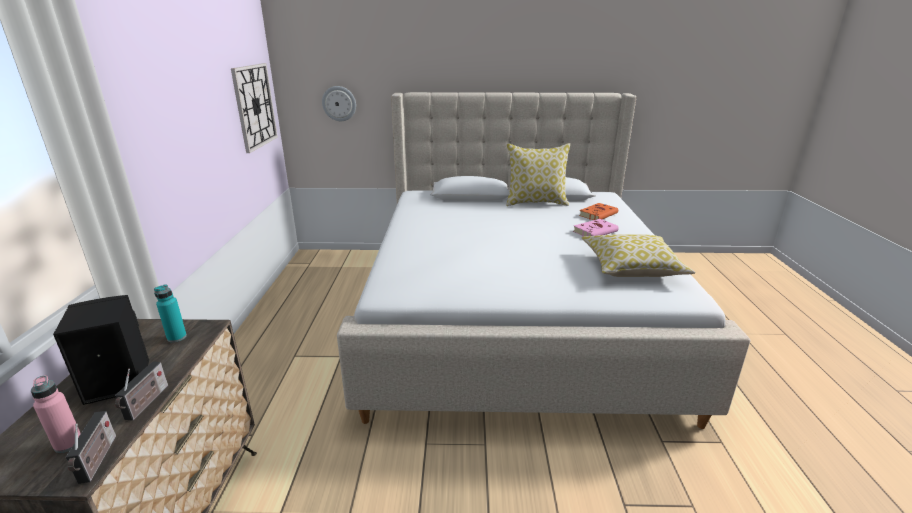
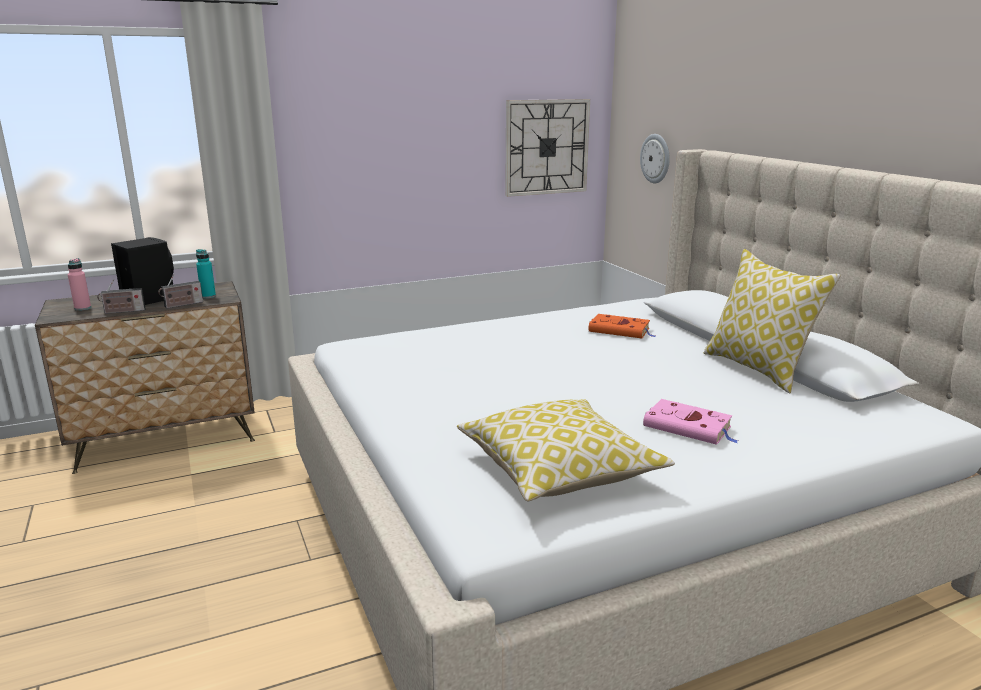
camera: 65 degrees right, 5 degrees down
radio [66,411,116,484] -> radio moved to [158,274,203,309]
orange book [579,203,618,220] -> orange book moved to [588,314,655,339]

